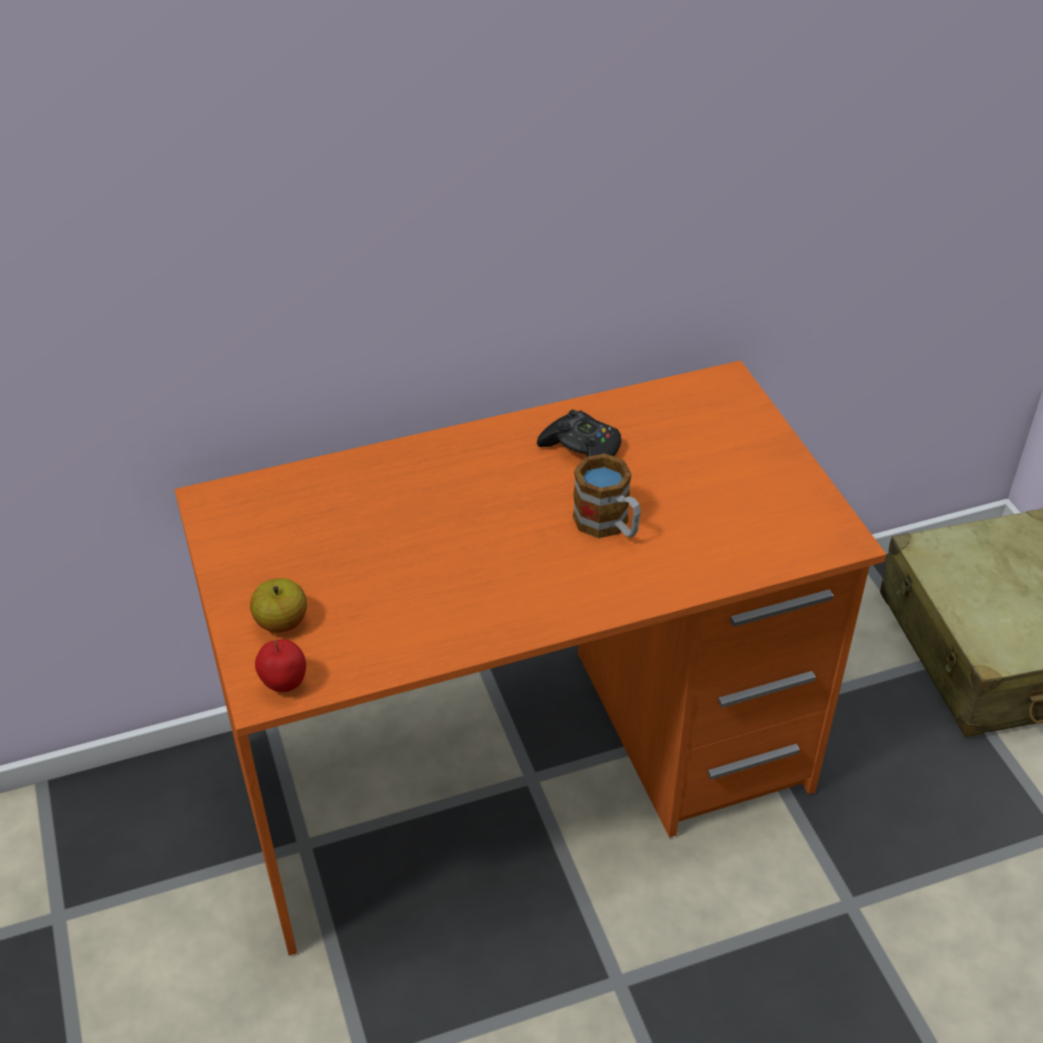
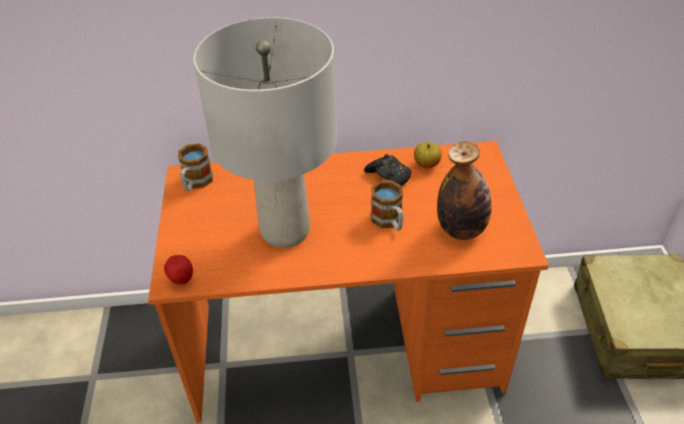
camera: 15 degrees right, 0 degrees up
apple [250,578,307,633] -> apple moved to [414,142,442,168]
none -> mug [178,143,213,191]
none -> grey table lamp [193,17,337,248]
none -> bottle [437,141,492,240]

